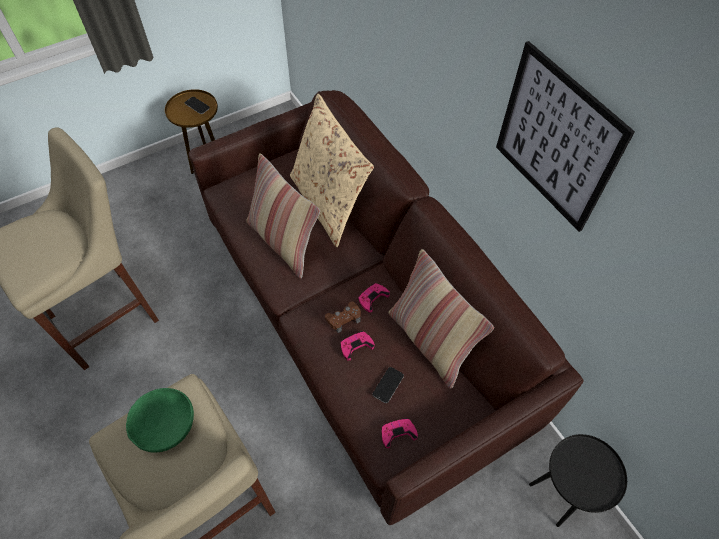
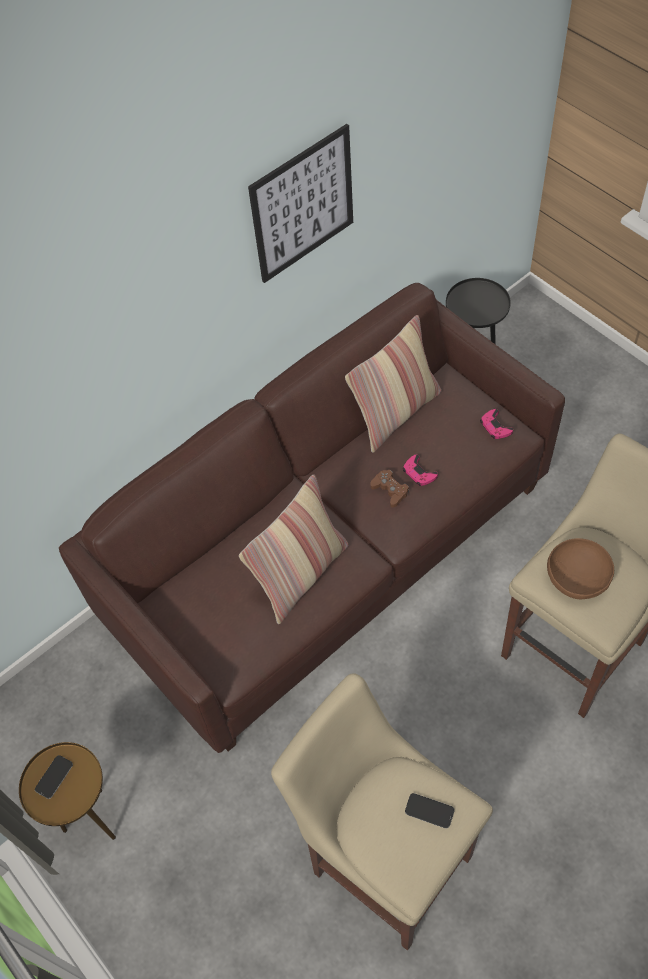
camera: 95 degrees left, 0 degrees up
green bowl [126,388,194,453] -> brown bowl [547,538,614,599]
beige pillow [290,94,374,247] -> none
pink game controller [358,283,390,313] -> none
phone [373,367,404,403] -> phone moved to [405,793,454,829]

